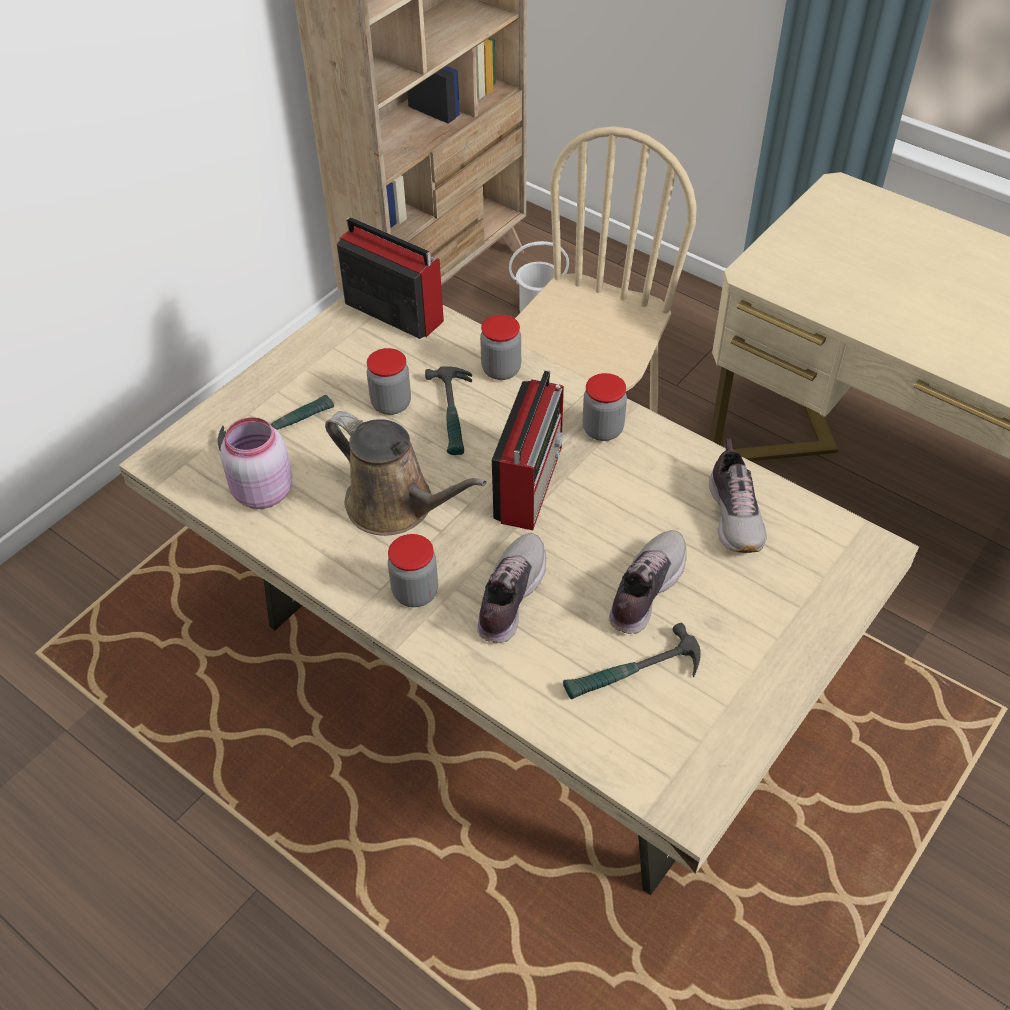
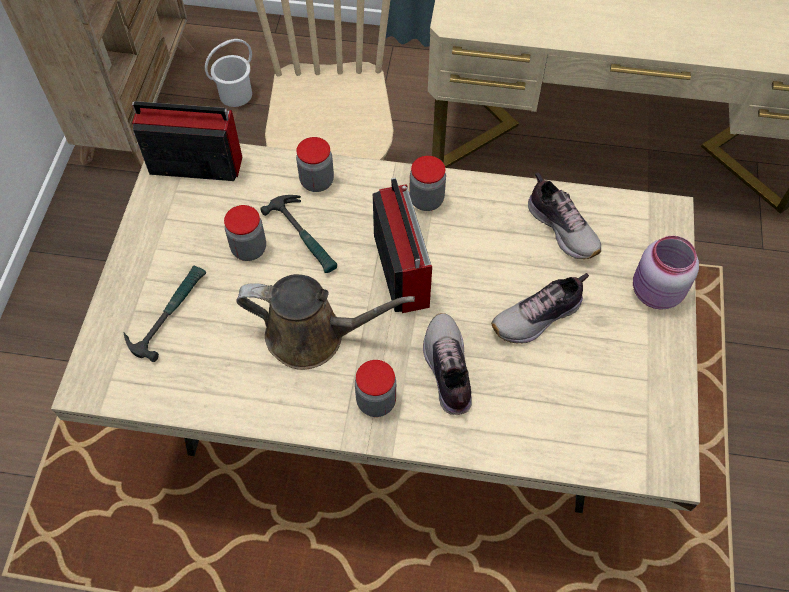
camera: 30 degrees left, 10 degrees up
pink jar [220,417,292,509] -> pink jar moved to [633,236,699,310]
hammer [563,623,701,699] -> none
shoe [609,530,687,634] -> shoe turned 120 degrees counterclockwise [491,273,589,344]

